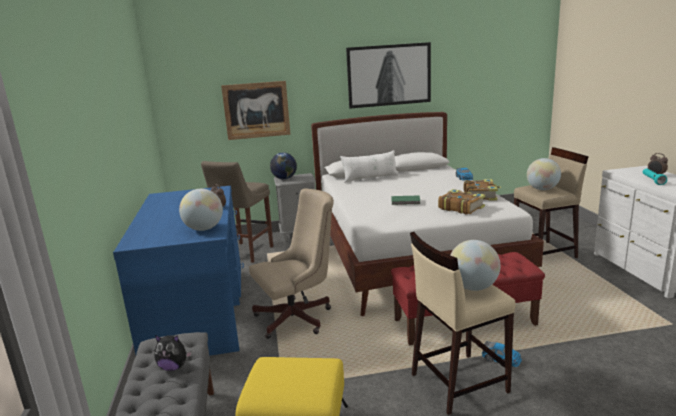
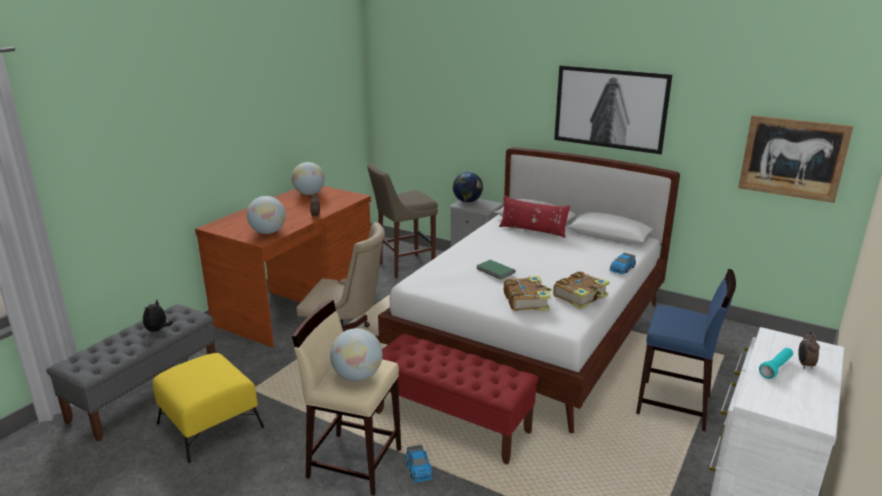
camera: 40 degrees right, 5 degrees up
blue desk [113,186,244,356] -> brown desk [195,186,371,348]
plush toy [154,335,192,371] -> plush toy turned 60 degrees clockwise [143,299,173,332]
picture [221,81,291,140] -> picture moved to [738,115,854,203]
white pillow [340,150,399,183] -> red pillow [499,195,570,238]
beige stool [514,147,589,258] -> blue stool [636,269,736,431]
globe [527,158,561,190] -> globe moved to [291,162,325,195]

